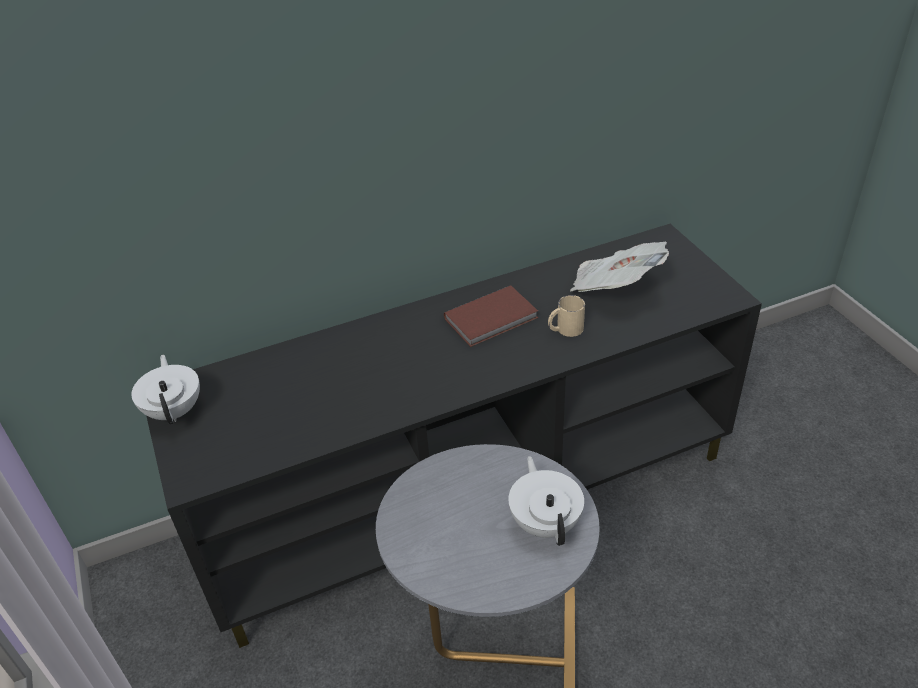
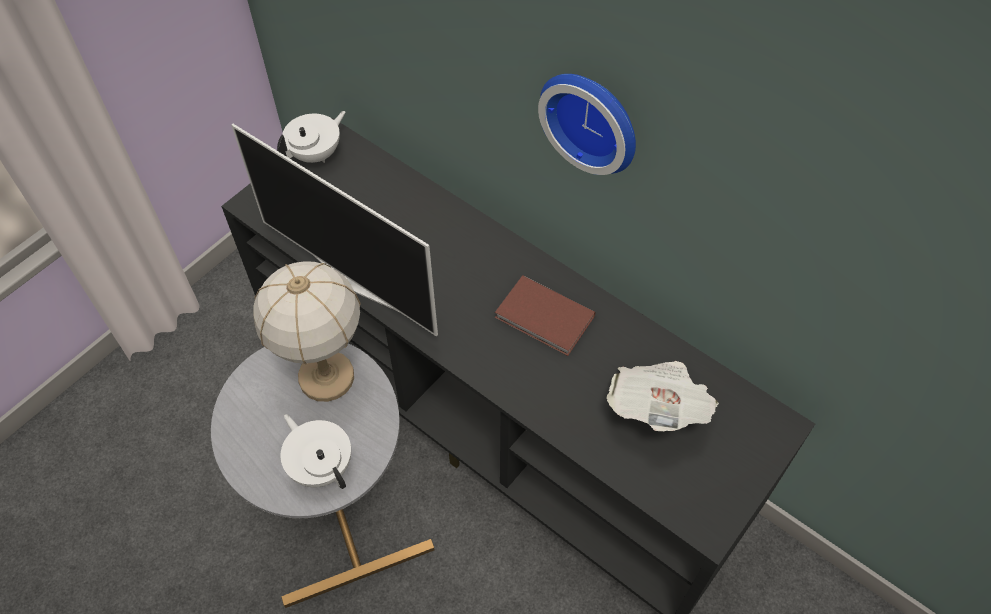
camera: 60 degrees right, 15 degrees up
white teapot [509,456,584,546] -> white teapot turned 90 degrees counterclockwise [281,414,351,489]
beige mug [548,295,585,337] -> none
none -> television [231,124,438,337]
none -> table lamp [253,261,361,402]
none -> wall clock [538,74,636,175]

